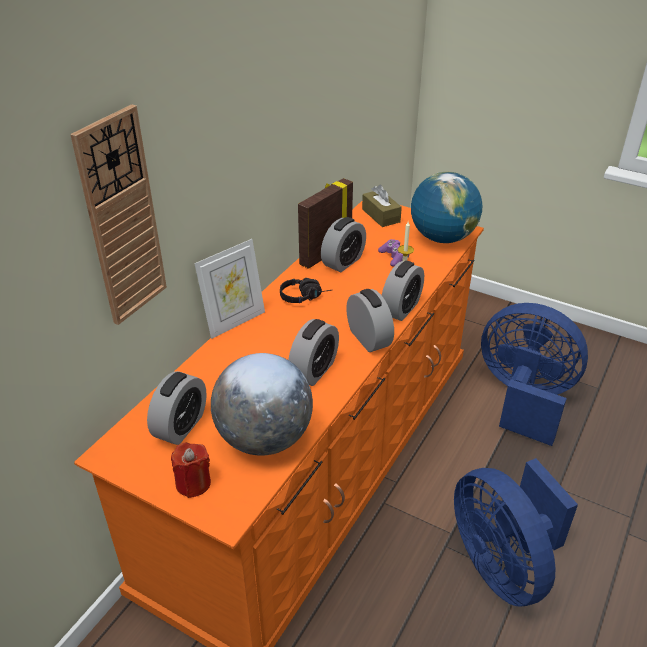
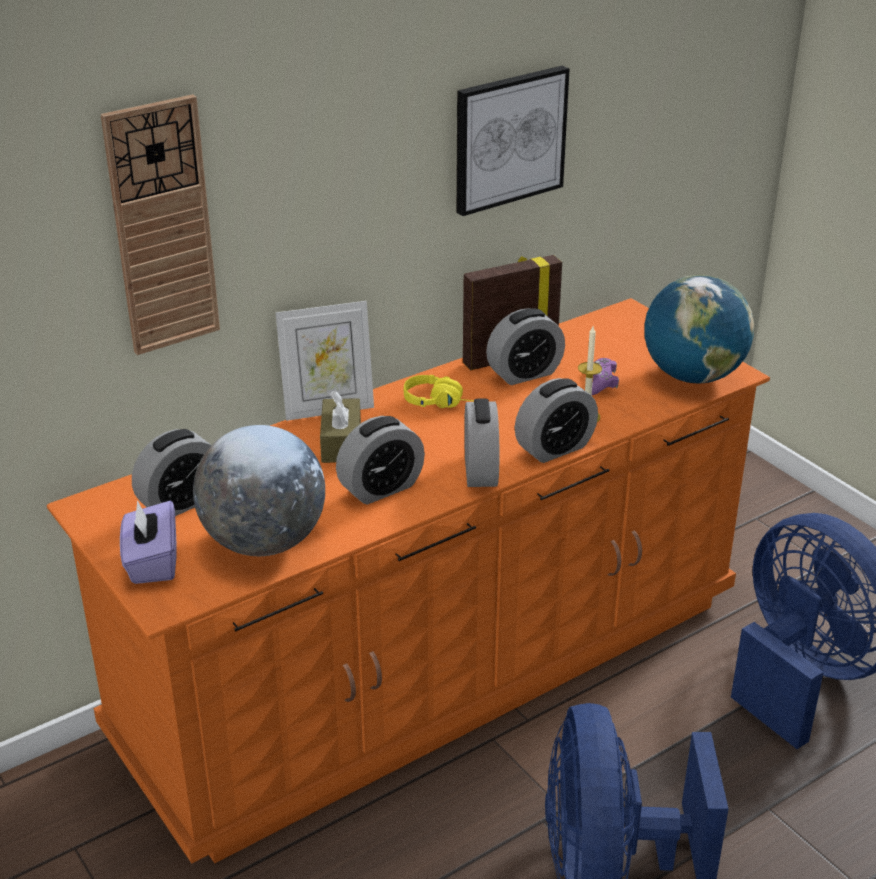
camera: 25 degrees right, 5 degrees down
red candle [171,442,211,498] -> purple tissue box [120,500,176,584]
black headphones [280,278,332,303] -> yellow headphones [404,375,474,408]
brown tissue box [362,185,402,227] -> brown tissue box moved to [320,390,361,463]
none -> picture [456,66,569,216]

